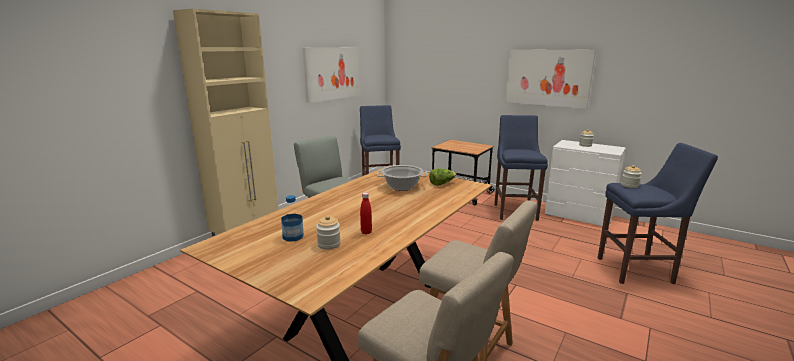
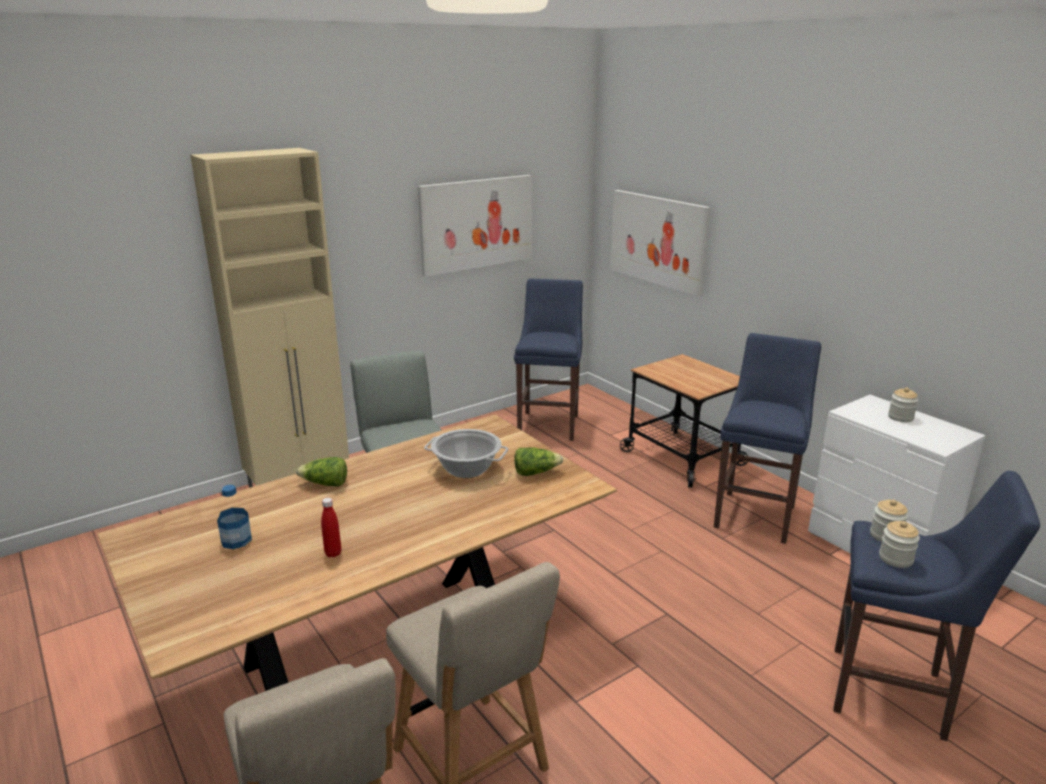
camera: 20 degrees right, 5 degrees up
jar [316,215,341,250] -> jar moved to [879,521,920,568]
picture [505,49,596,109] -> picture moved to [610,190,710,297]
none -> lettuce [296,457,347,487]

